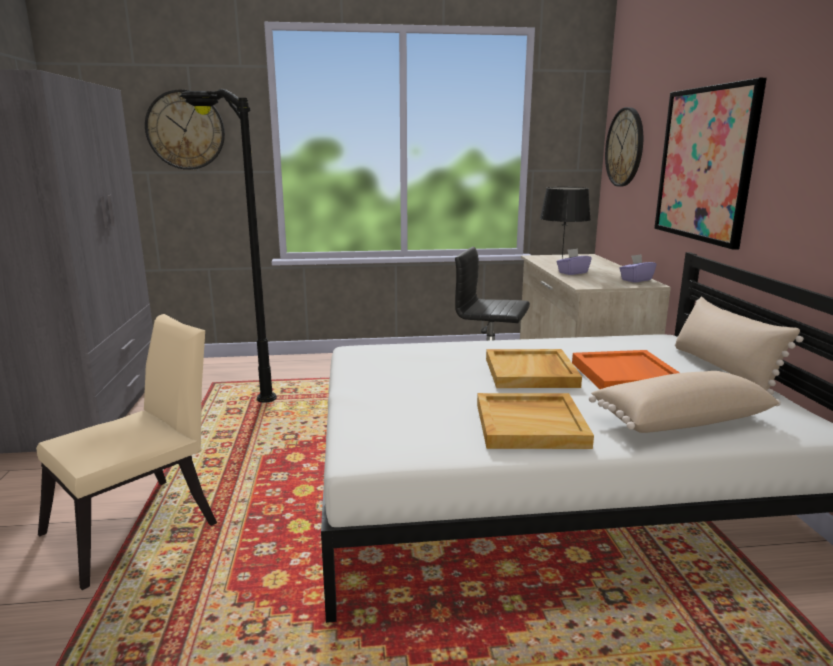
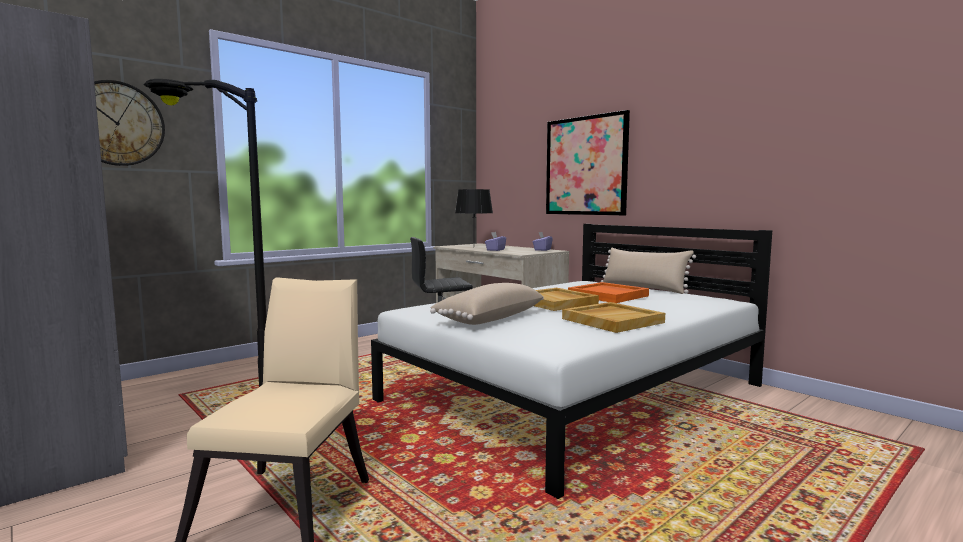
camera: 35 degrees left, 10 degrees down
beige pillow [589,371,781,433] -> beige pillow moved to [430,283,544,325]
wall clock [605,107,643,186] -> none

